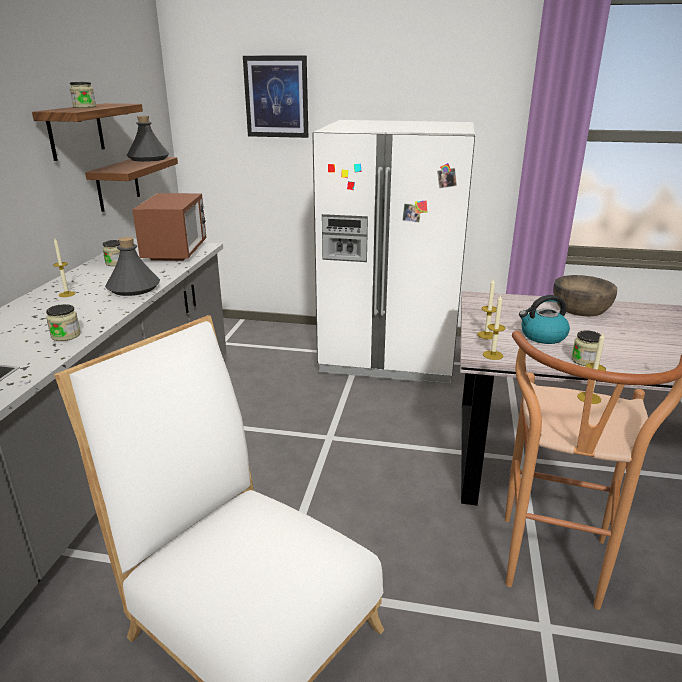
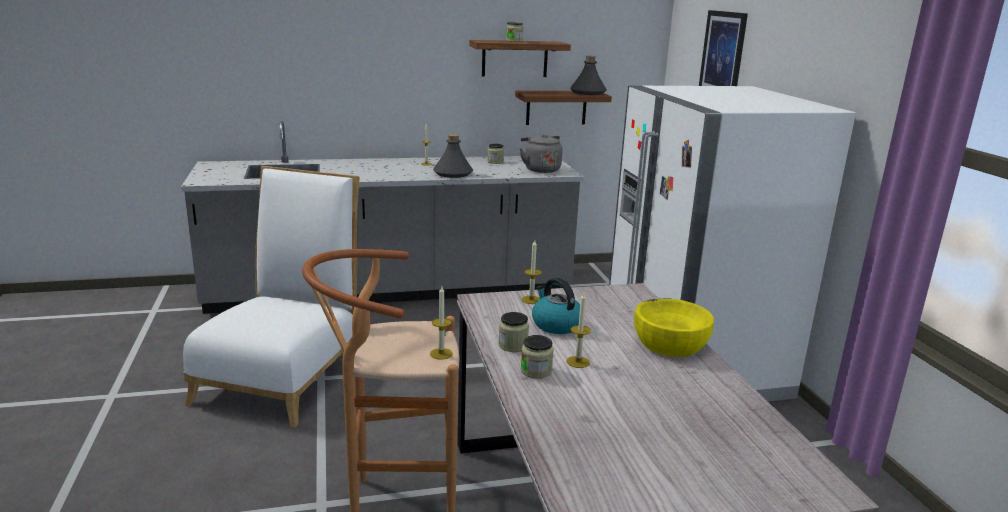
camera: 65 degrees right, 5 degrees down
jar [46,304,81,341] -> jar moved to [521,335,554,379]
microwave [132,193,206,261] -> grey kettle [520,134,563,173]
candle [483,295,505,360] -> candle moved to [566,293,591,368]
brown bowl [553,275,617,316] -> yellow bowl [634,298,714,357]

